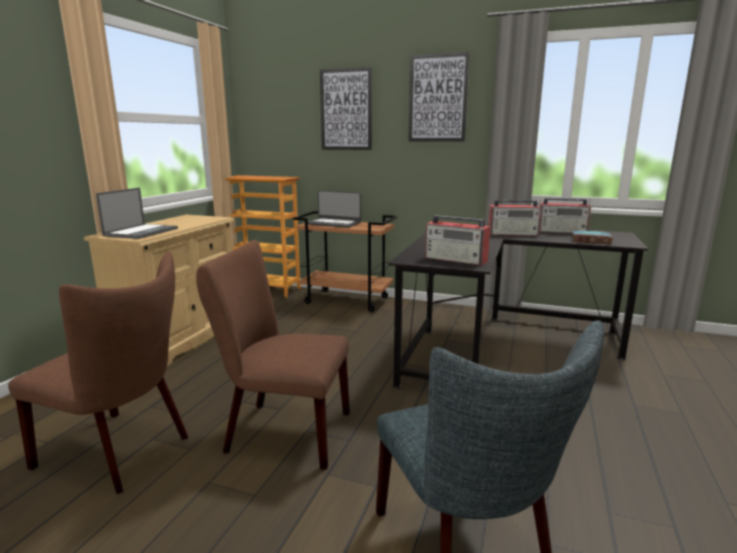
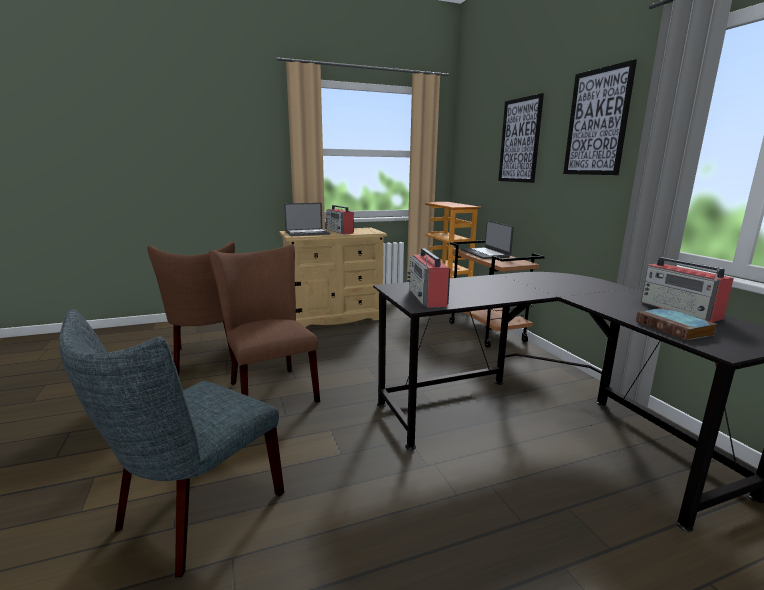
camera: 50 degrees right, 0 degrees up
radio [489,200,542,236] -> radio moved to [326,205,354,234]

